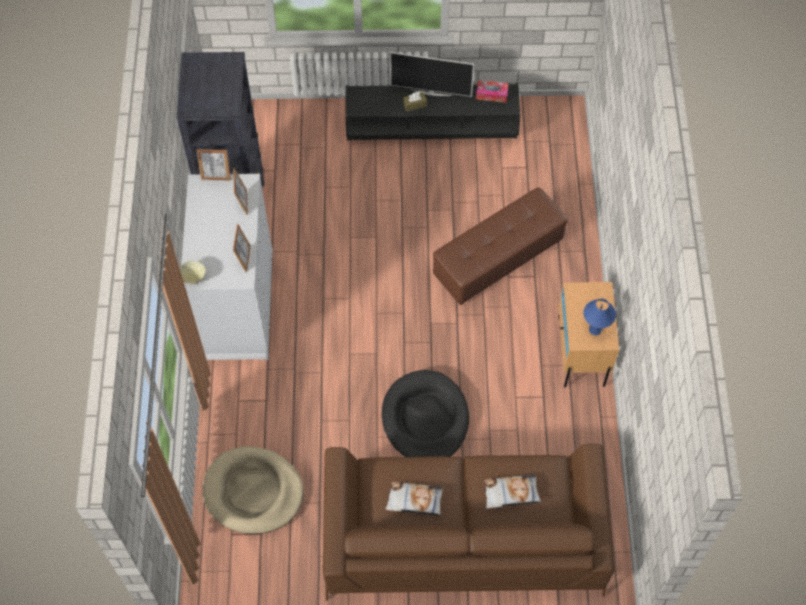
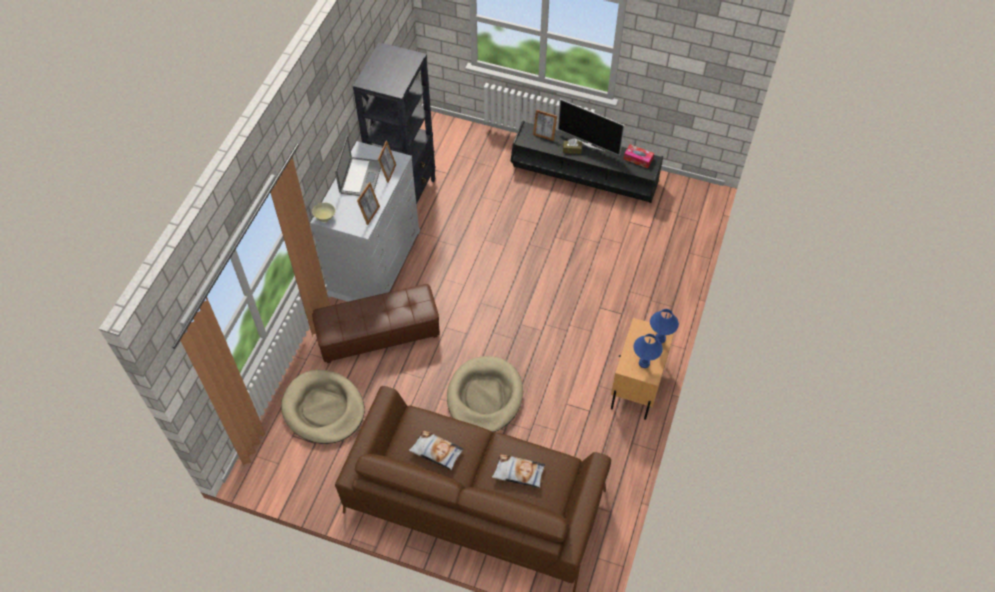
camera: 20 degrees right, 5 degrees down
picture frame [197,149,231,181] -> picture frame moved to [533,110,557,141]
black dog bed [382,370,469,457] -> beige dog bed [447,356,523,432]
brown ottoman [433,187,568,305] -> brown ottoman moved to [312,284,440,363]
none -> laptop [335,135,381,196]
none -> blue table lamp [650,309,679,343]

